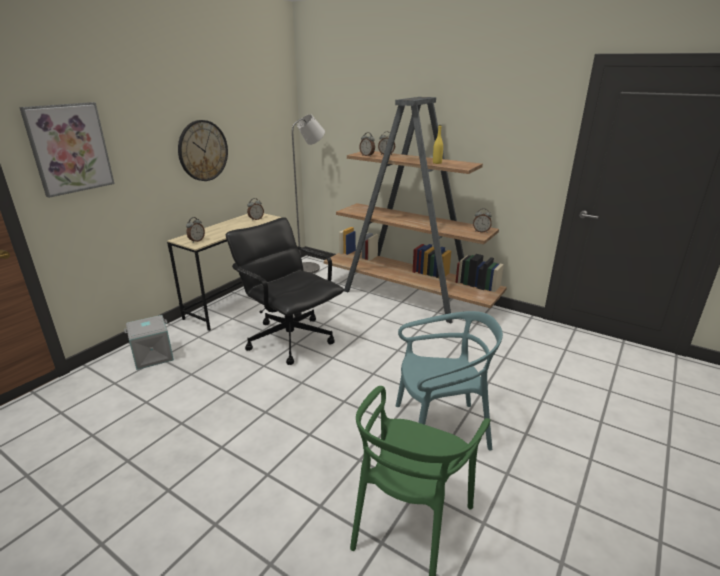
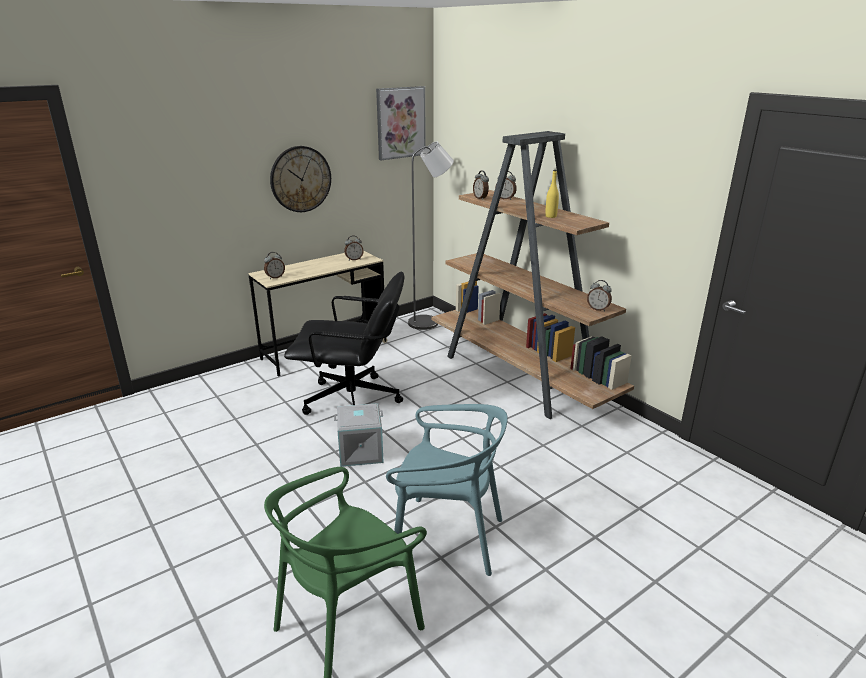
camera: 20 degrees right, 0 degrees up
picture [19,102,115,198] -> picture moved to [376,86,426,160]
grey storage box [124,315,174,370] -> grey storage box moved to [334,403,384,467]
black office chair [226,217,344,365] -> black office chair turned 120 degrees clockwise [284,272,404,415]

